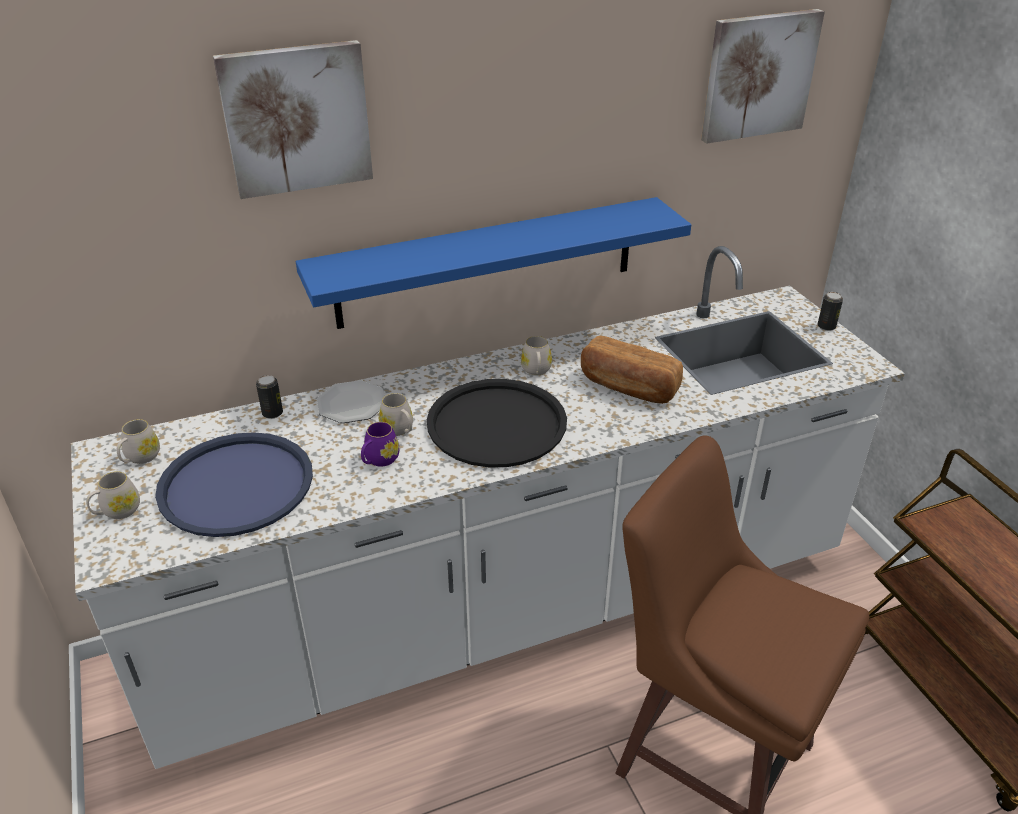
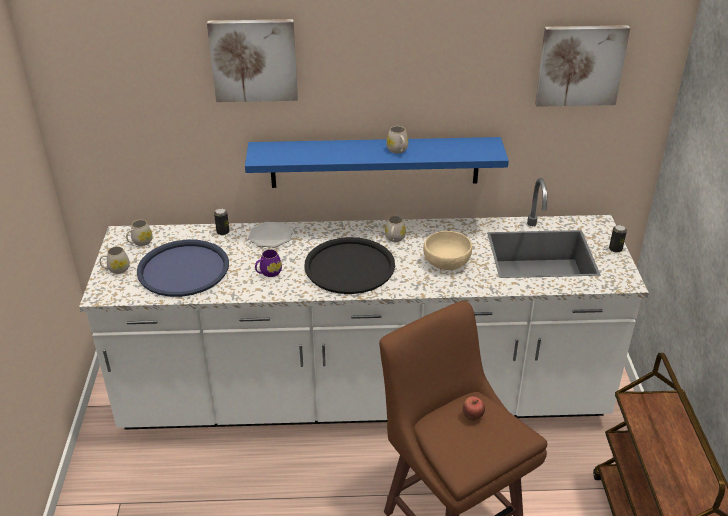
camera: 20 degrees right, 0 degrees up
white mug [379,393,413,436] -> white mug moved to [386,126,408,154]
bread [581,336,683,404] -> beige bowl [423,231,472,270]
none -> apple [463,396,485,421]

